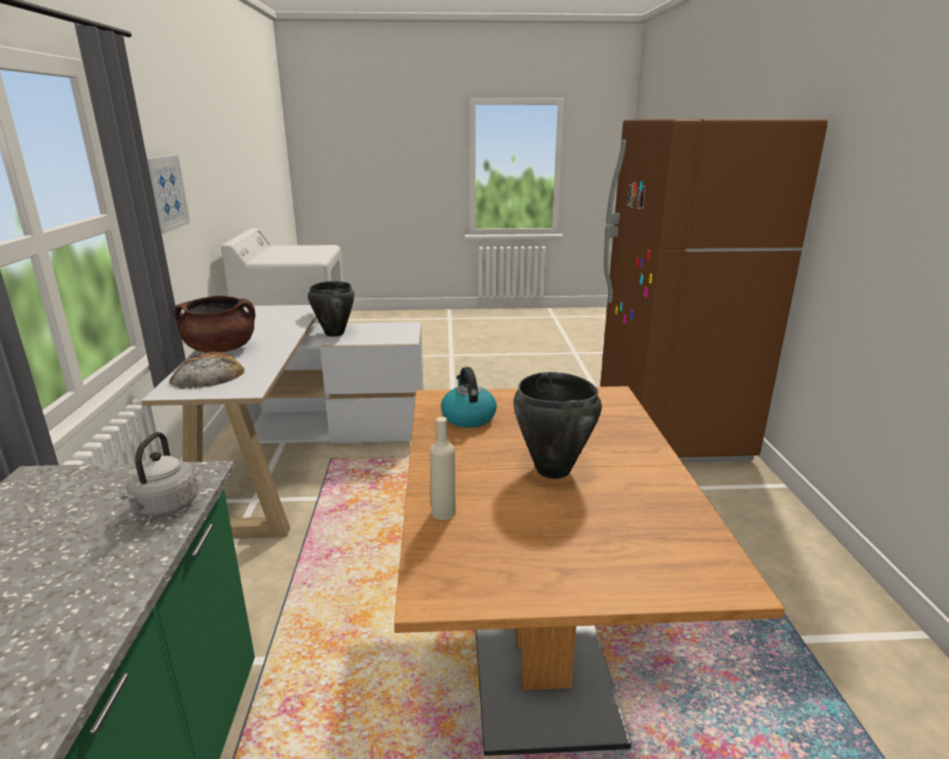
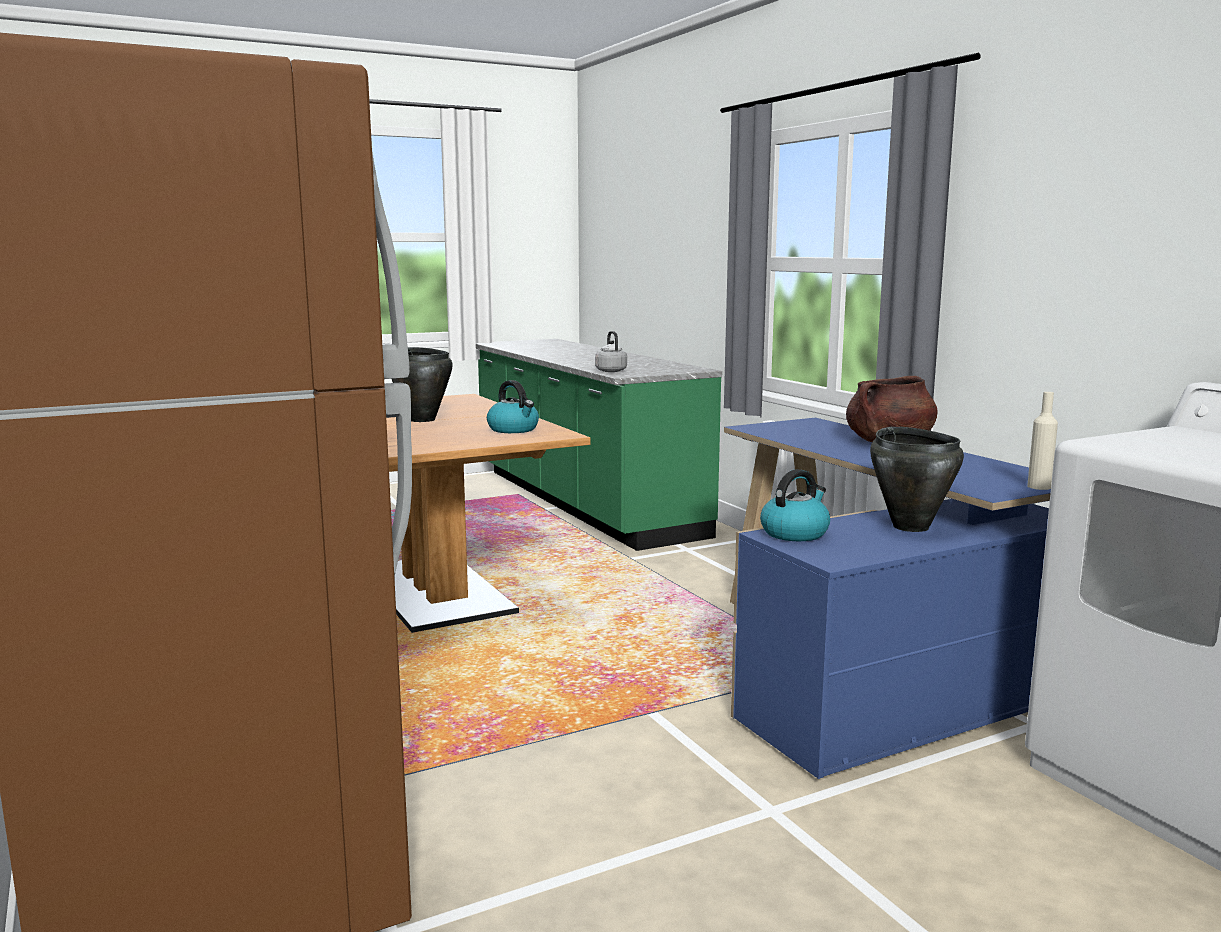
camera: 155 degrees right, 10 degrees down
white desk [141,305,424,539] -> blue desk [724,418,1051,779]
picture [147,155,190,234] -> none
bread [169,352,245,389] -> none
beige bottle [430,417,456,520] -> beige bottle moved to [1027,392,1058,490]
none -> kettle [760,469,830,541]

